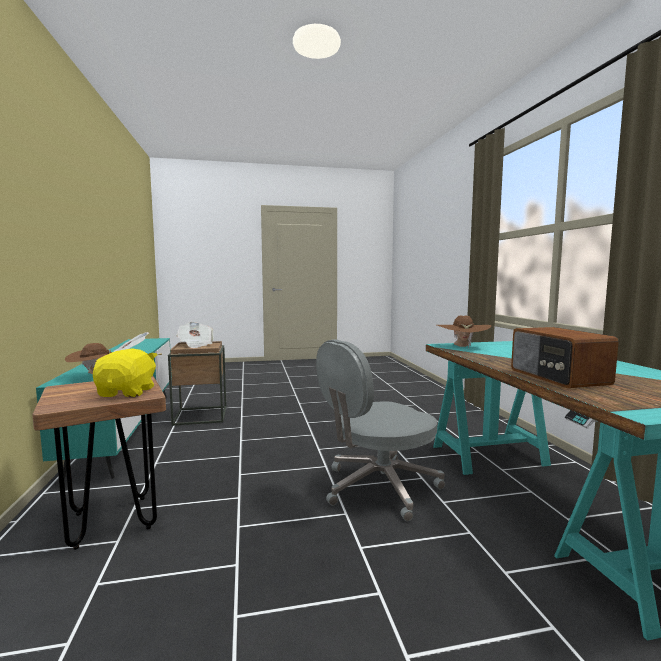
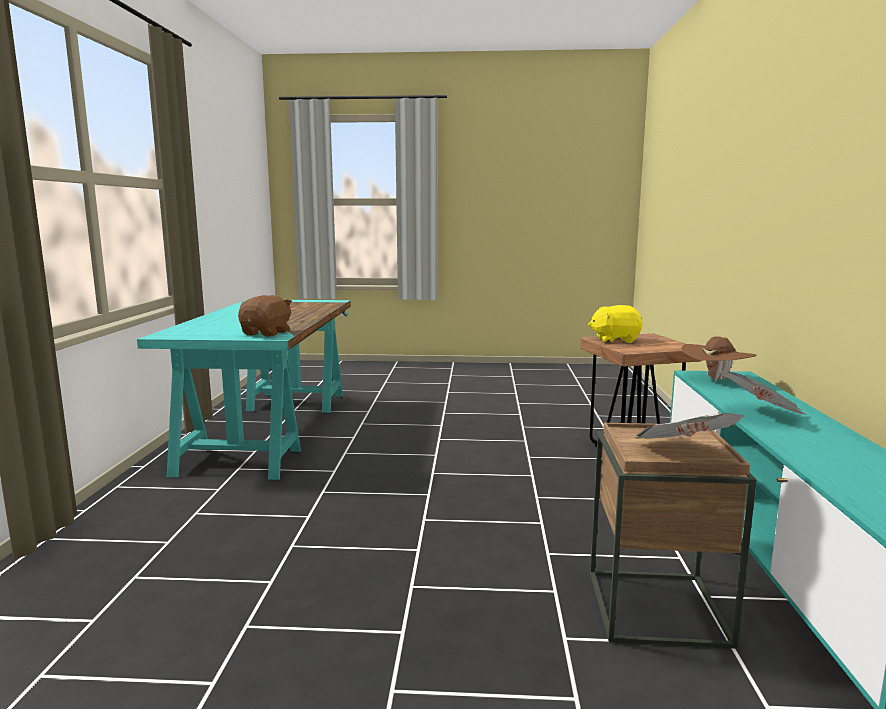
camera: 165 degrees left, 5 degrees up
yellow plush toy [93,348,157,397] -> yellow plush toy turned 75 degrees clockwise [588,305,642,343]
grey office chair [316,339,445,521] -> none
brown hat [437,316,491,349] -> brown plush toy [238,295,292,337]
radio [511,327,619,388] -> none

